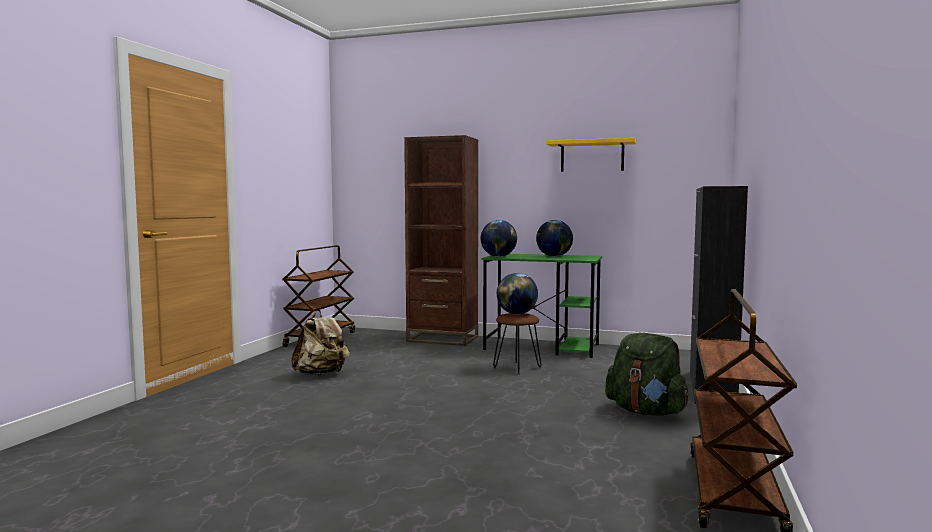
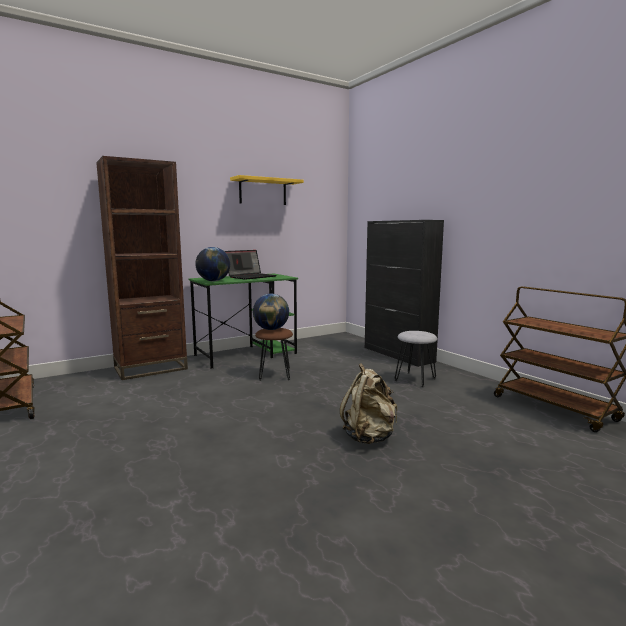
camera: 50 degrees left, 5 degrees up
beige backpack [291,310,350,375] -> beige backpack moved to [340,363,397,444]
globe [536,220,573,257] -> laptop [225,250,276,280]
green backpack [605,333,689,416] -> grey stool [395,331,437,387]

